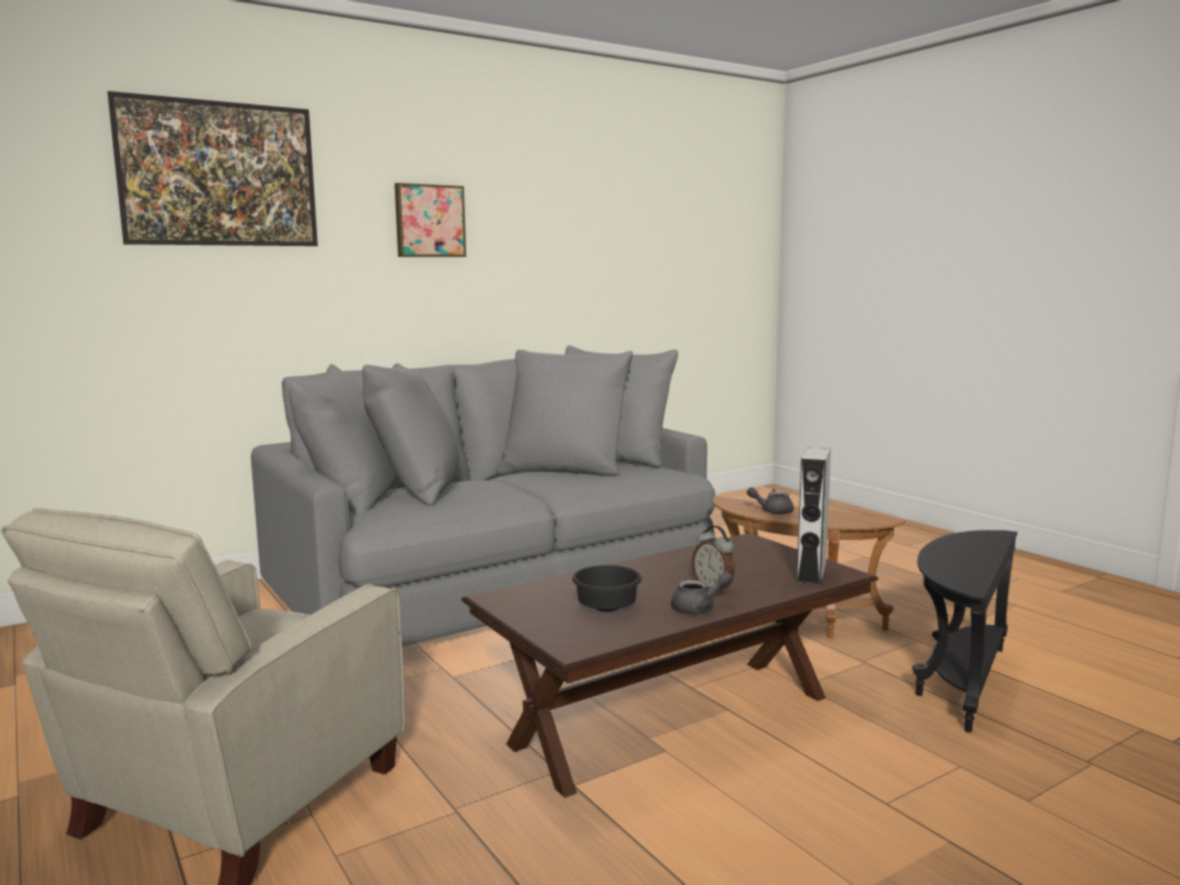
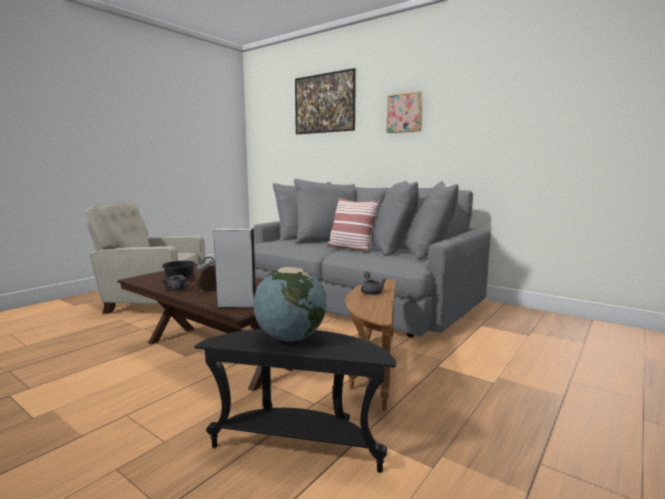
camera: 70 degrees right, 0 degrees up
none -> globe [253,267,327,342]
none -> pillow [327,198,380,252]

